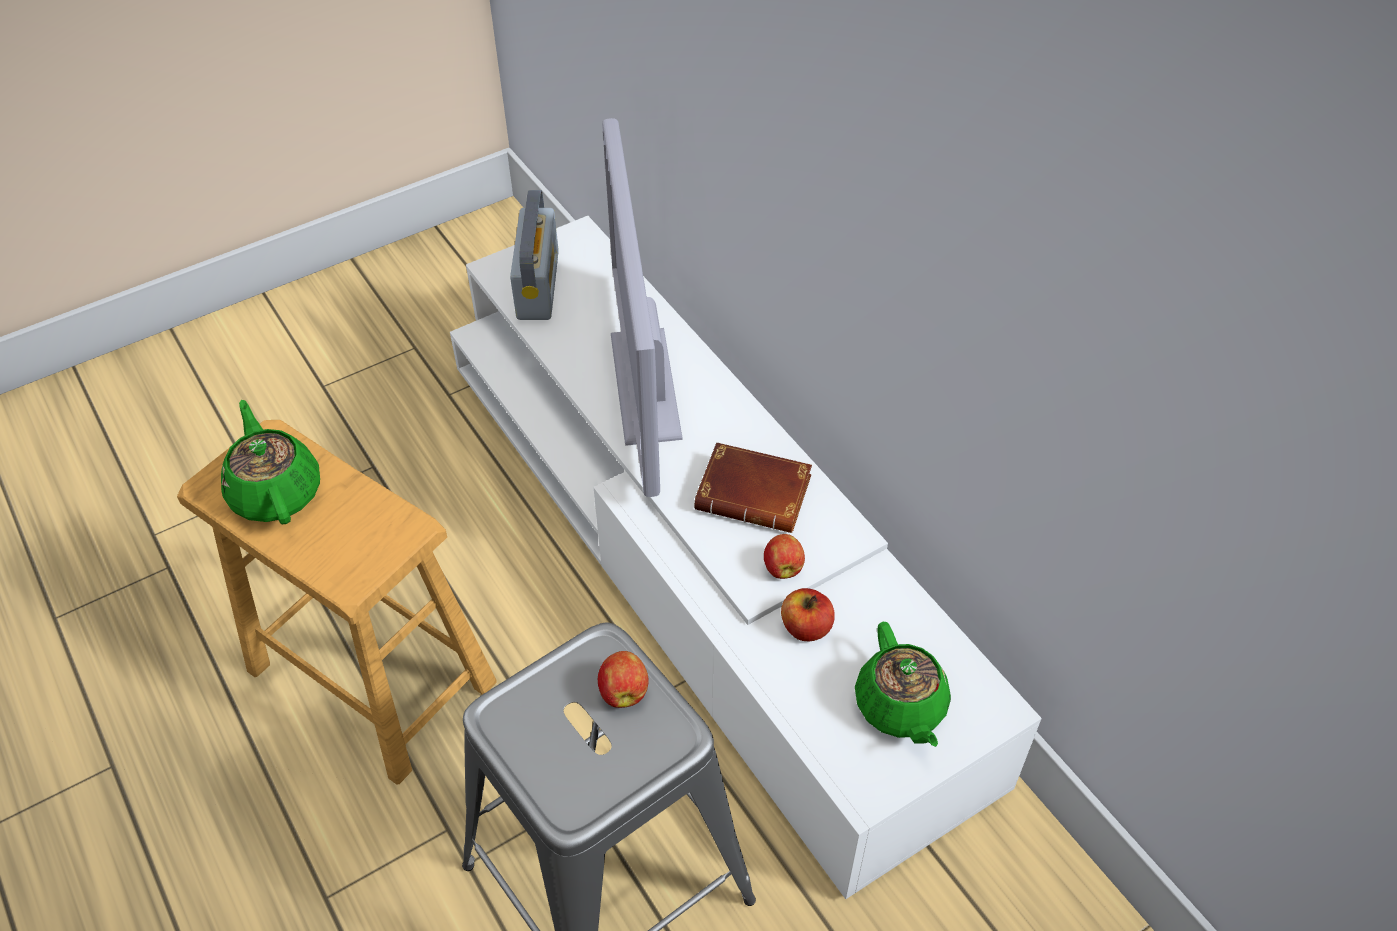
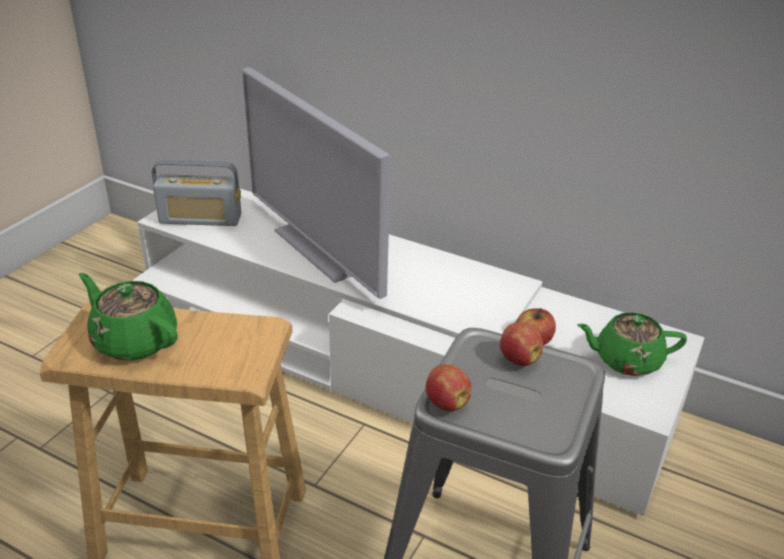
camera: 30 degrees left, 15 degrees down
radio [510,190,559,320] -> radio turned 120 degrees clockwise [152,159,241,226]
brown book [694,442,812,533] -> none
apple [764,534,805,579] -> apple moved to [426,364,471,411]
green teapot [855,622,951,747] -> green teapot turned 135 degrees clockwise [577,312,687,376]

